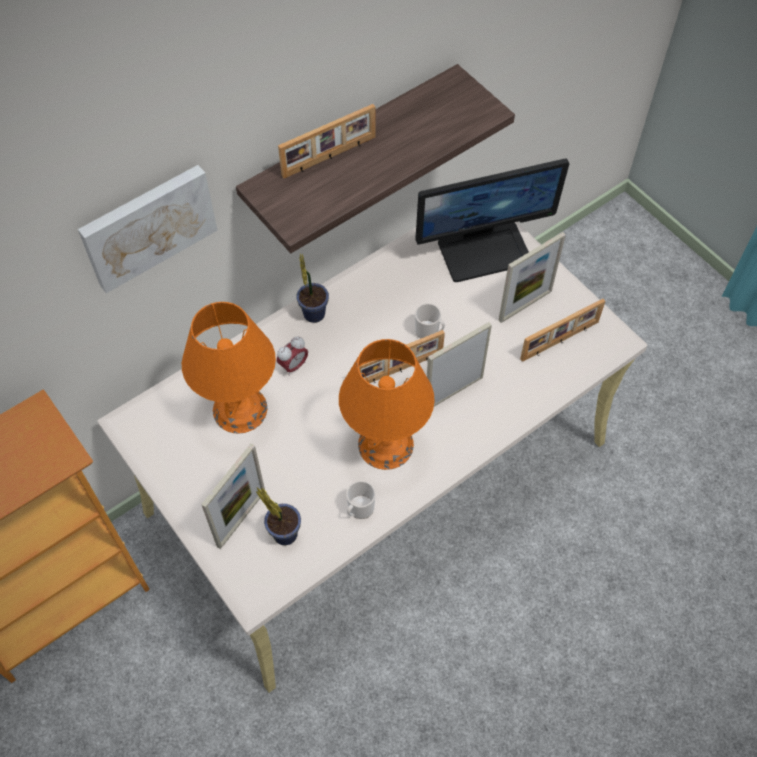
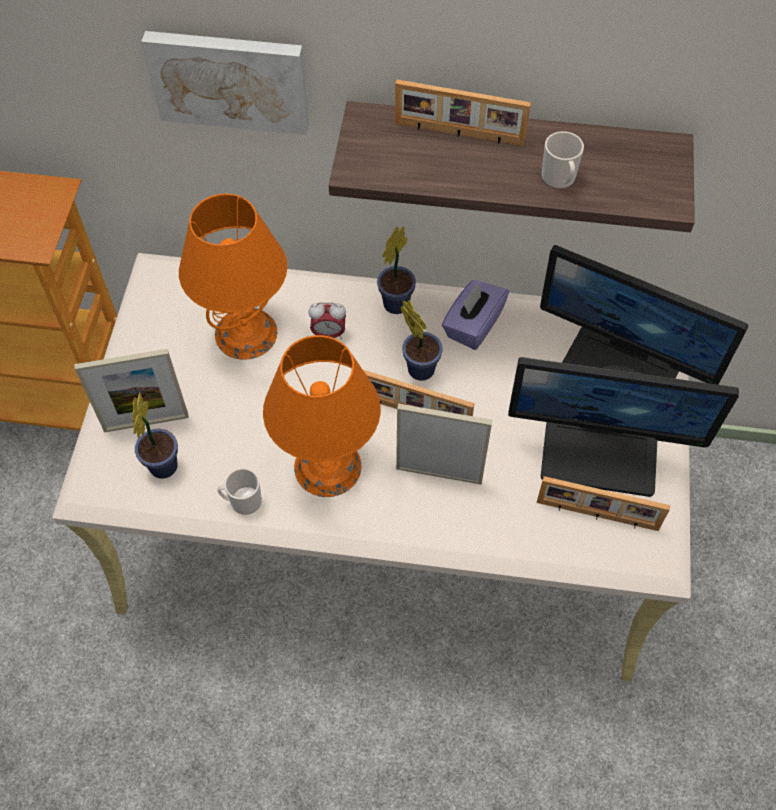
camera: 45 degrees right, 0 degrees up
mug [415,303,445,338] -> mug moved to [541,131,584,189]
picture frame [499,232,566,323] -> monitor [508,357,739,497]
none -> potted plant [400,299,443,381]
none -> purple tissue box [442,280,509,350]

